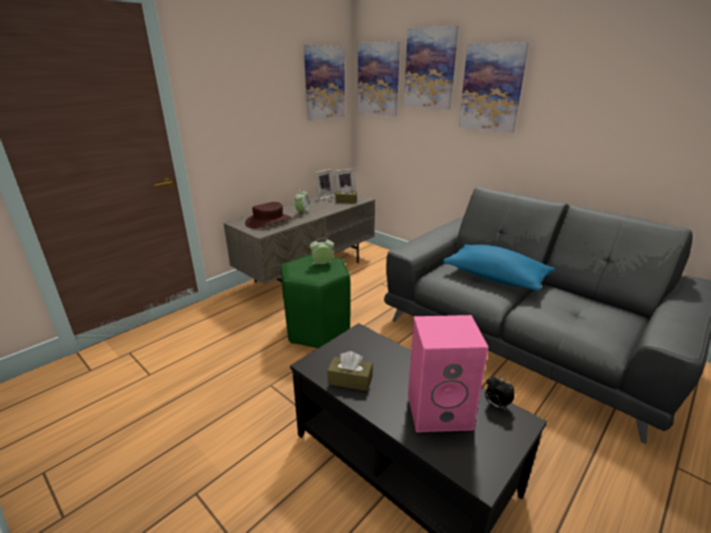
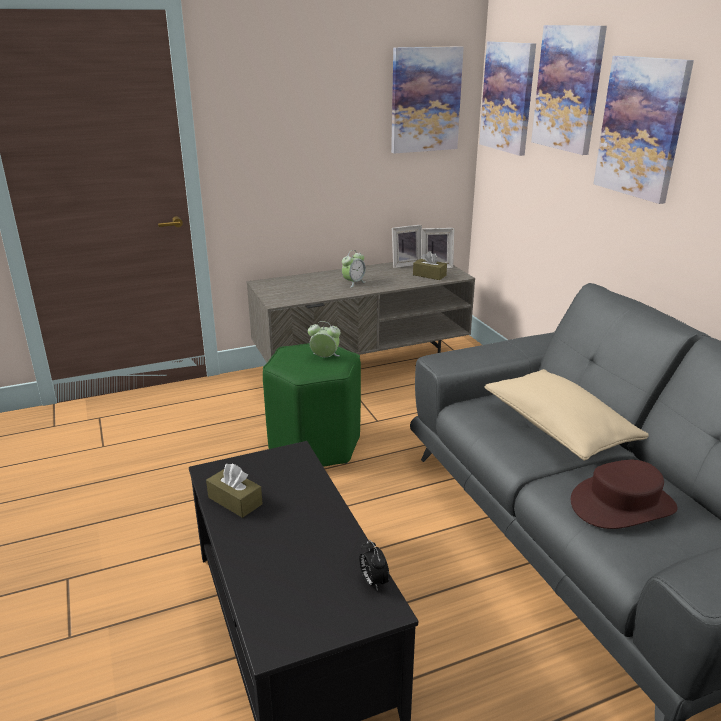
camera: 25 degrees right, 0 degrees up
brown hat [245,202,292,229] -> brown hat moved to [571,460,678,529]
pink speaker [408,315,489,432] -> none
blue pillow [443,244,555,291] -> beige pillow [485,369,649,461]

